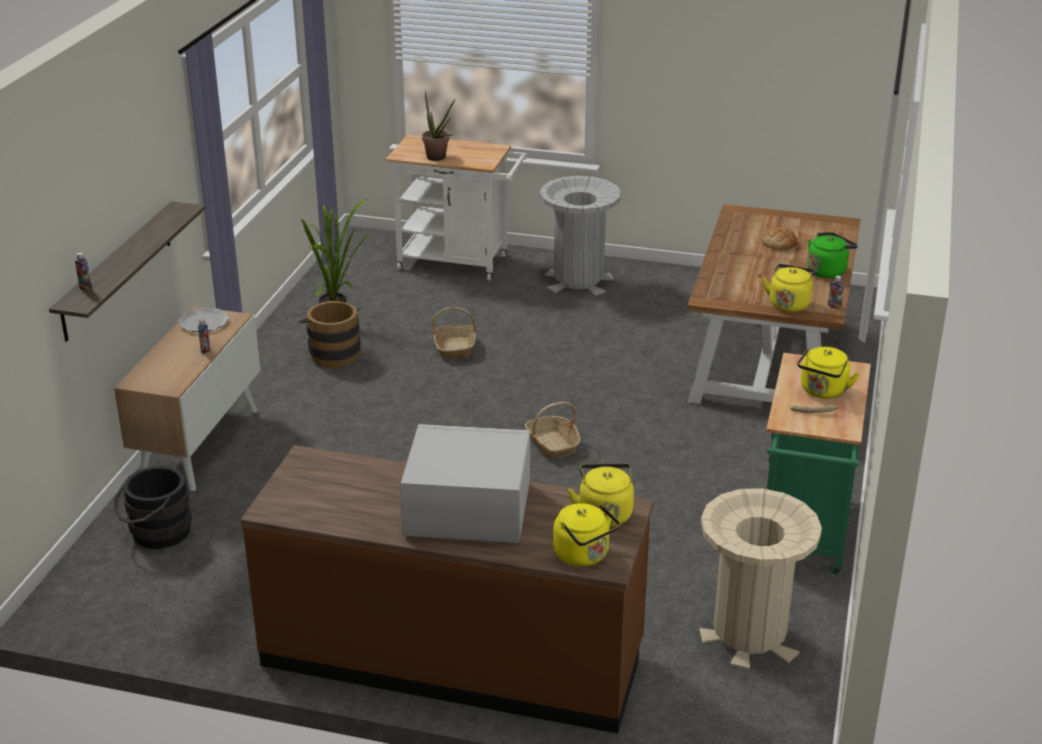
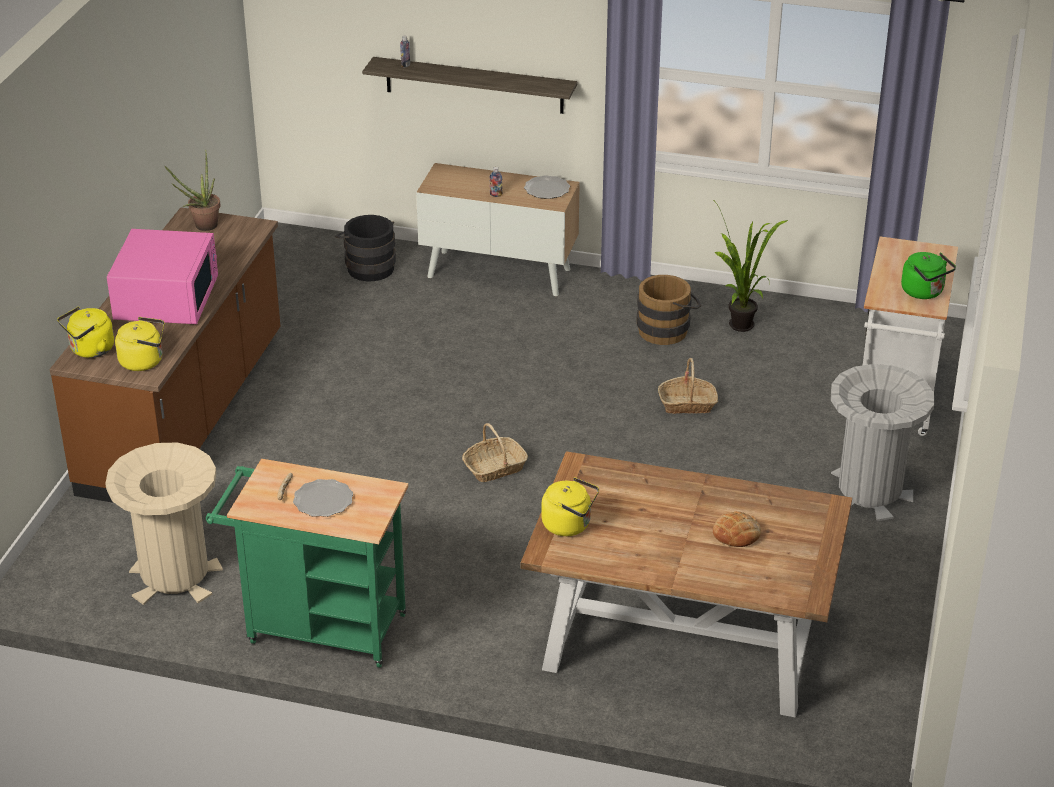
camera: 90 degrees right, 5 degrees up
white microwave [400,424,530,543] -> pink microwave [107,229,218,324]
potted plant [422,90,456,161] -> potted plant moved to [164,149,220,231]
yellow kettle [797,347,860,398] -> plate [293,479,353,517]
green kettle [807,232,858,278] -> green kettle moved to [901,252,956,299]
bottle [828,276,844,309] -> none

